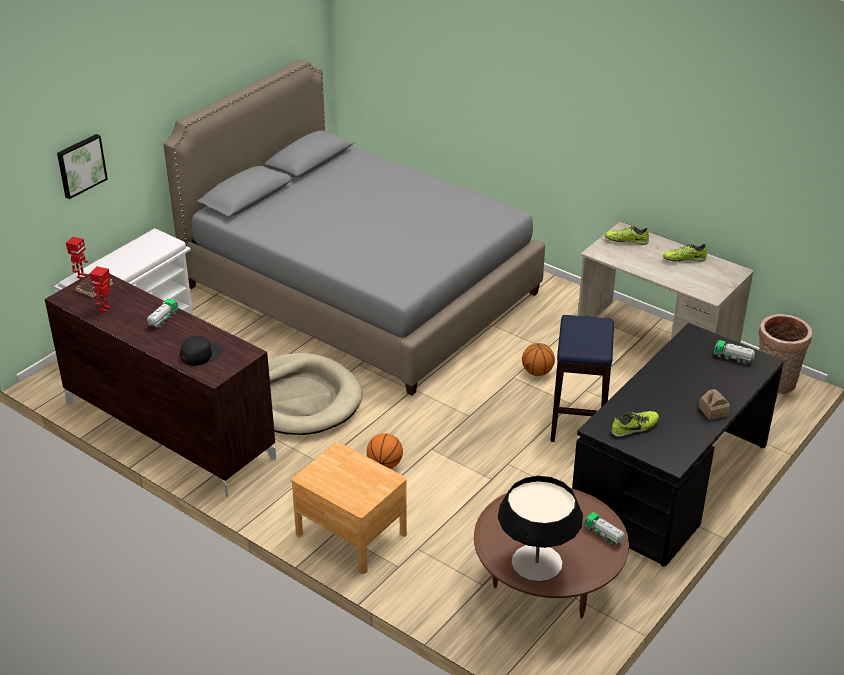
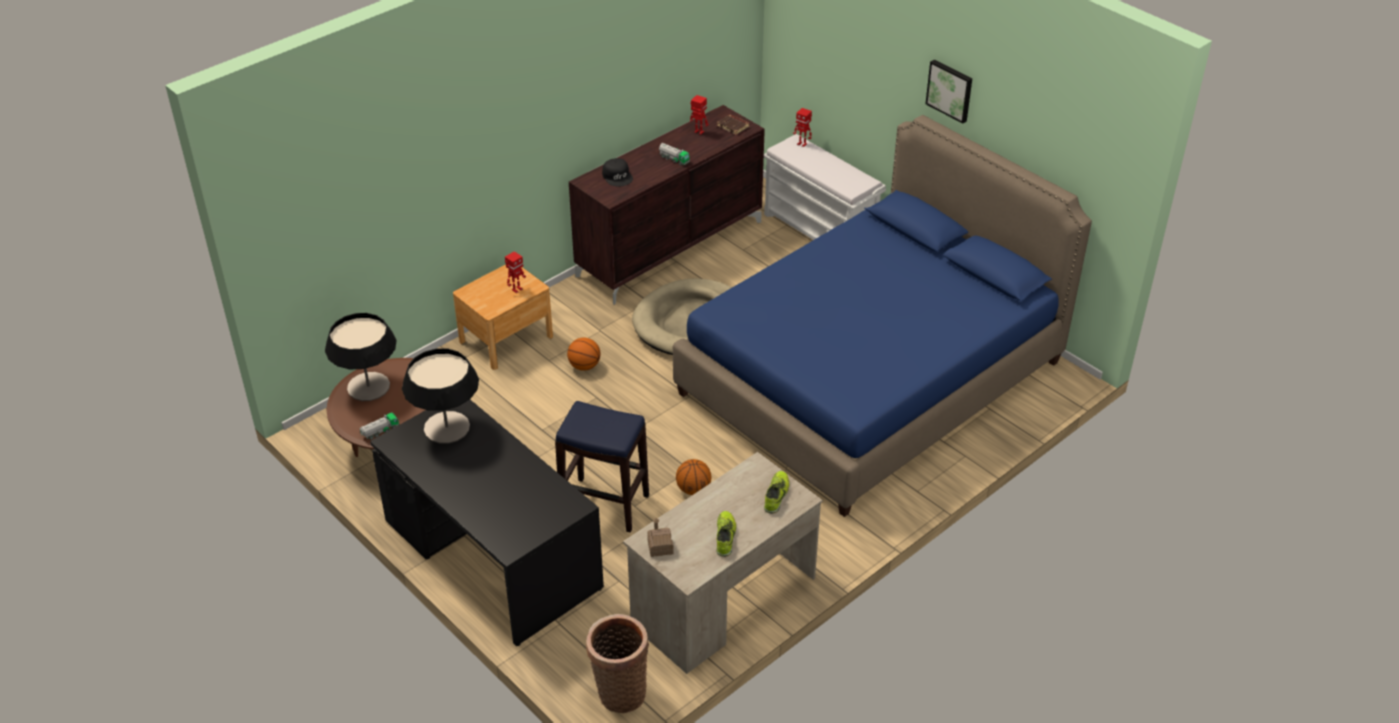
camera: 100 degrees right, 5 degrees up
picture [57,134,108,199] -> picture moved to [926,60,972,124]
grey bed [163,59,545,396] -> blue bed [673,115,1092,517]
shoe [611,411,659,437] -> table lamp [402,349,479,444]
toy house [699,389,730,420] -> toy house moved to [648,518,674,557]
toy truck [714,340,755,364] -> none
none -> toy robot [505,251,526,293]

